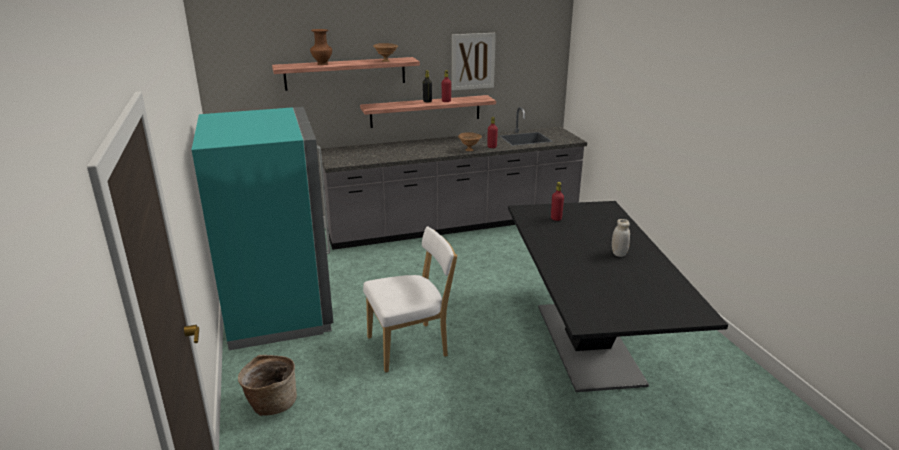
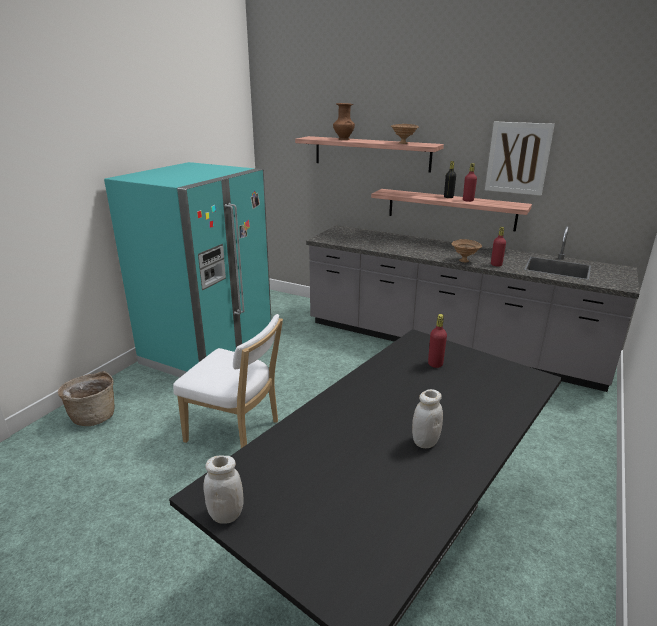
camera: 45 degrees right, 0 degrees up
none -> white jar [203,455,244,524]

